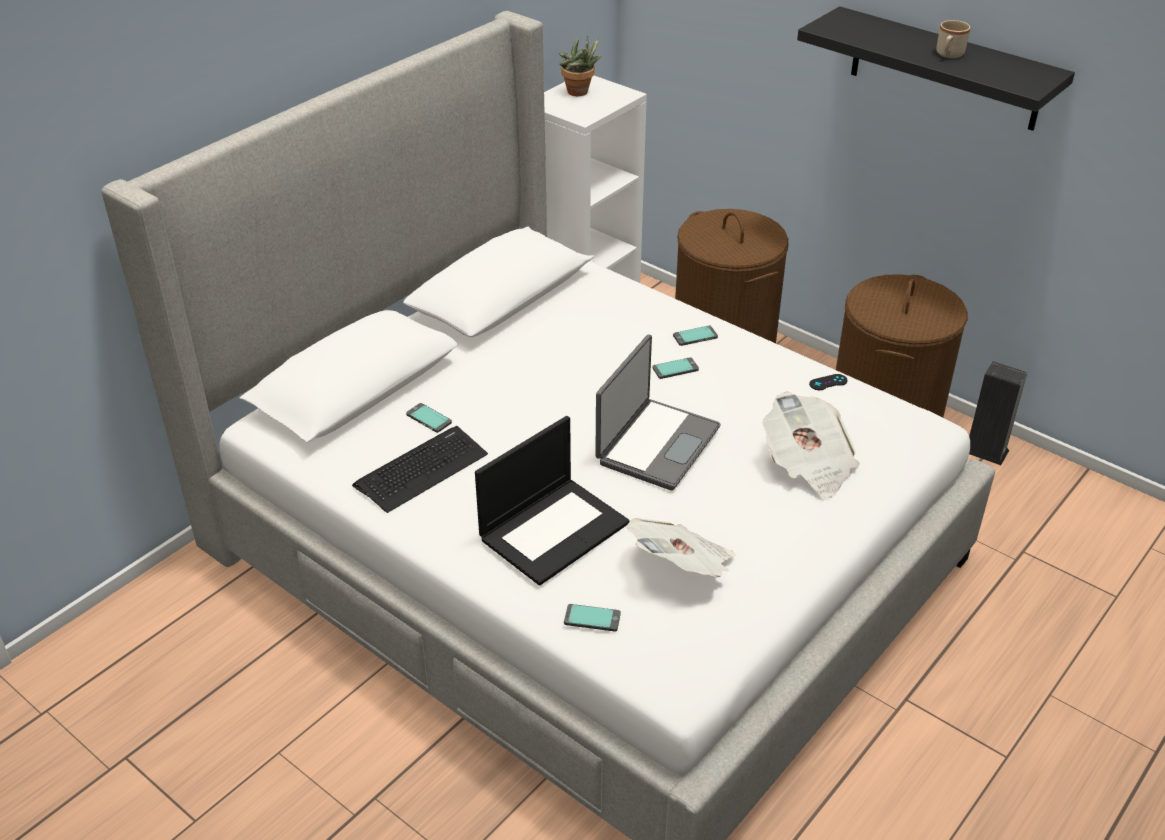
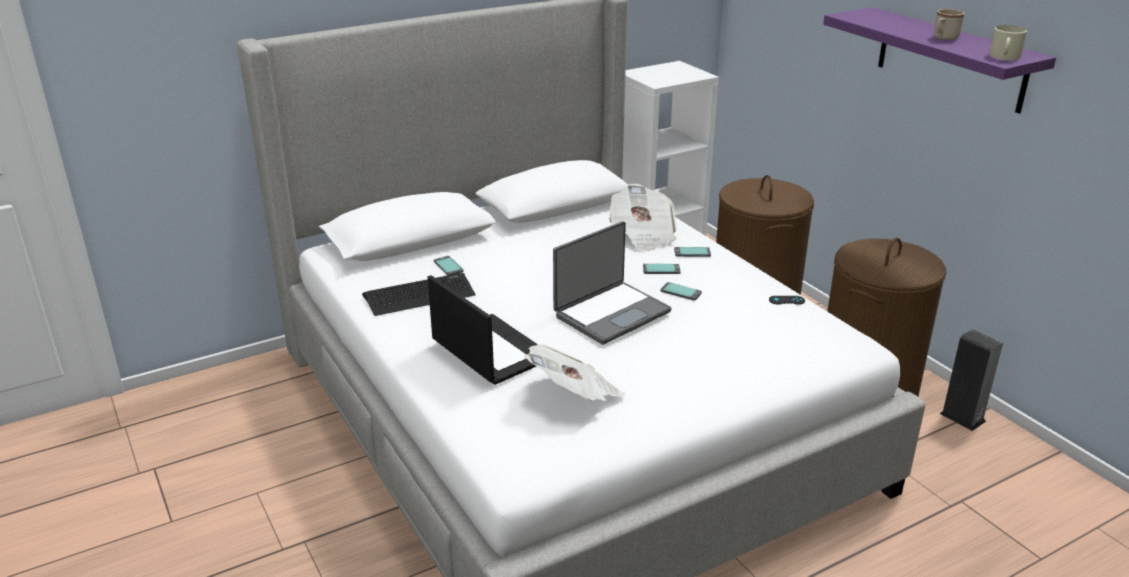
camera: 20 degrees right, 10 degrees down
laptop [475,416,629,586] -> laptop turned 105 degrees counterclockwise [428,275,538,385]
potted plant [559,35,602,96] -> none
phone [564,604,621,632] -> phone moved to [661,282,702,301]
newspaper [762,392,860,498] -> newspaper moved to [609,184,677,252]
black shelf [797,6,1075,131] -> purple shelf [823,7,1056,114]
none -> beige mug [989,25,1027,60]

